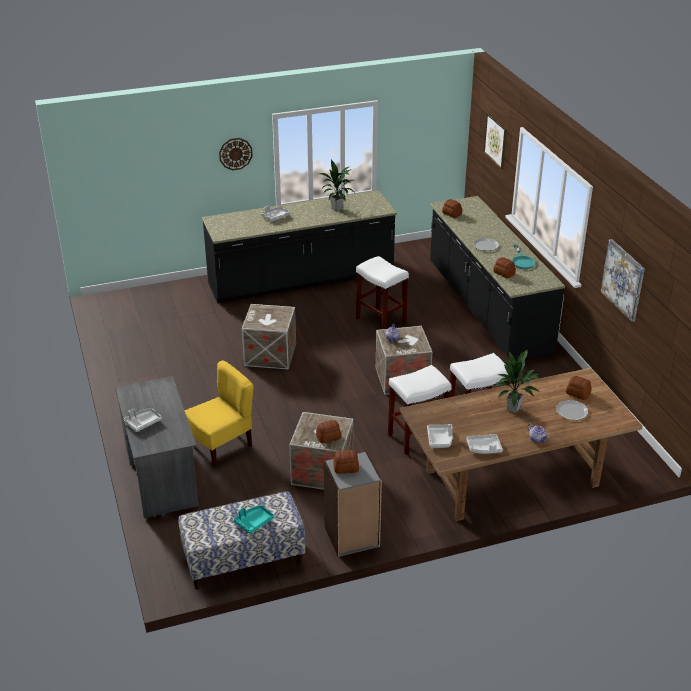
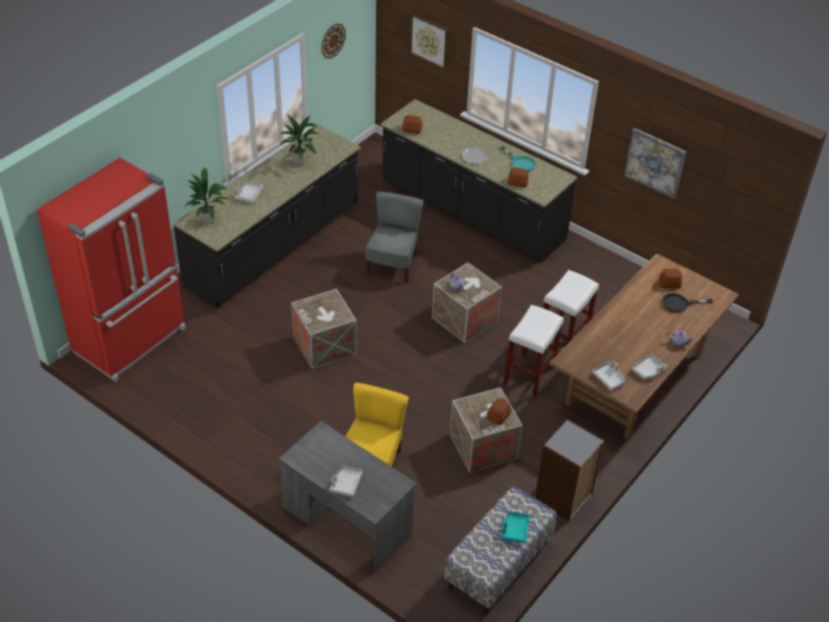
camera: 35 degrees left, 10 degrees up
wall clock [219,138,253,170] -> wall clock moved to [322,24,346,59]
bread [333,450,359,474] -> none
white stool [356,256,409,329] -> grey chair [365,191,424,283]
potted plant [492,350,540,413] -> potted plant moved to [183,167,228,224]
plate [556,400,588,420] -> black frying pan [662,293,713,313]
none -> red fridge [37,158,186,382]

